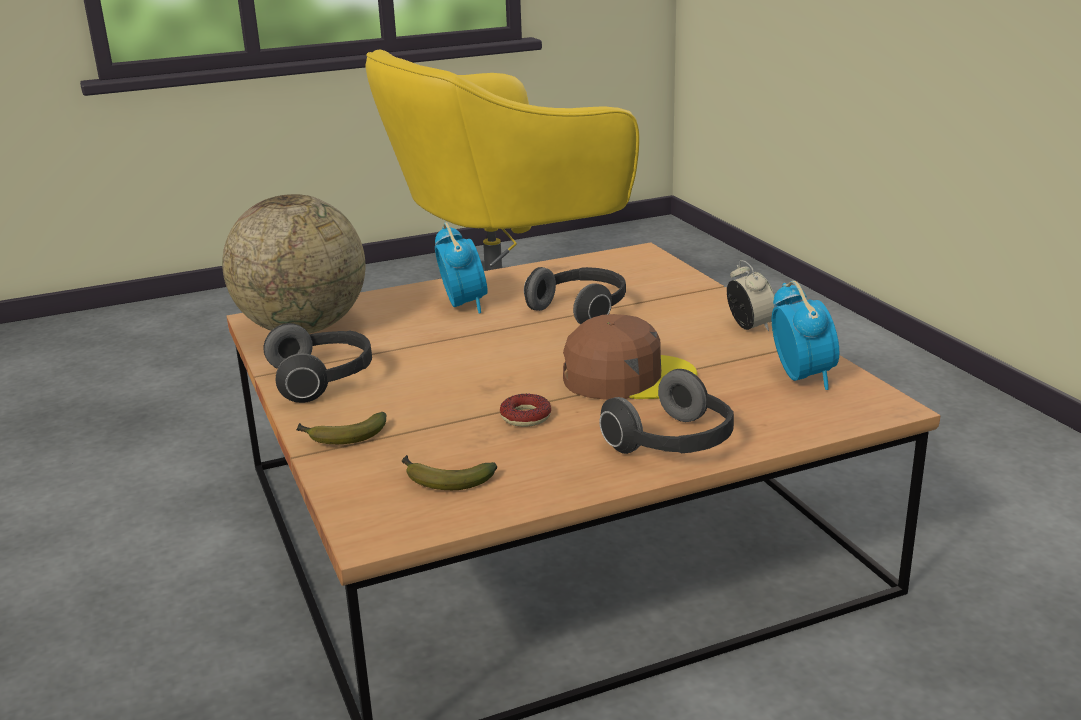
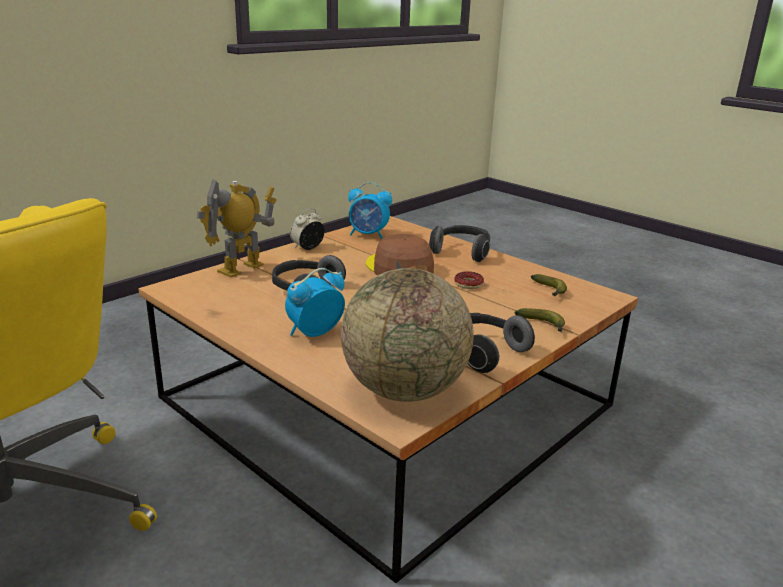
camera: 115 degrees left, 0 degrees up
alarm clock [772,281,839,390] -> alarm clock turned 135 degrees counterclockwise [348,182,392,239]
none -> toy robot [197,179,277,278]

